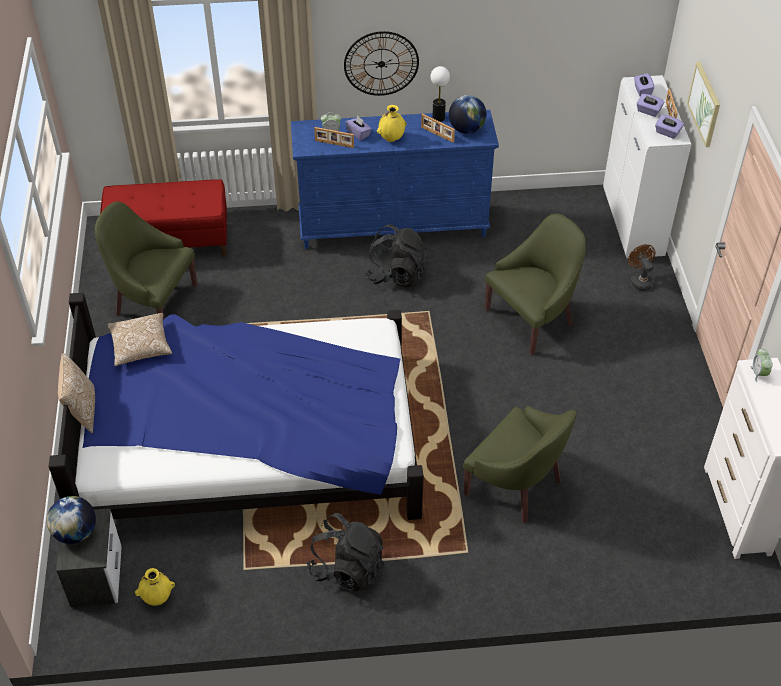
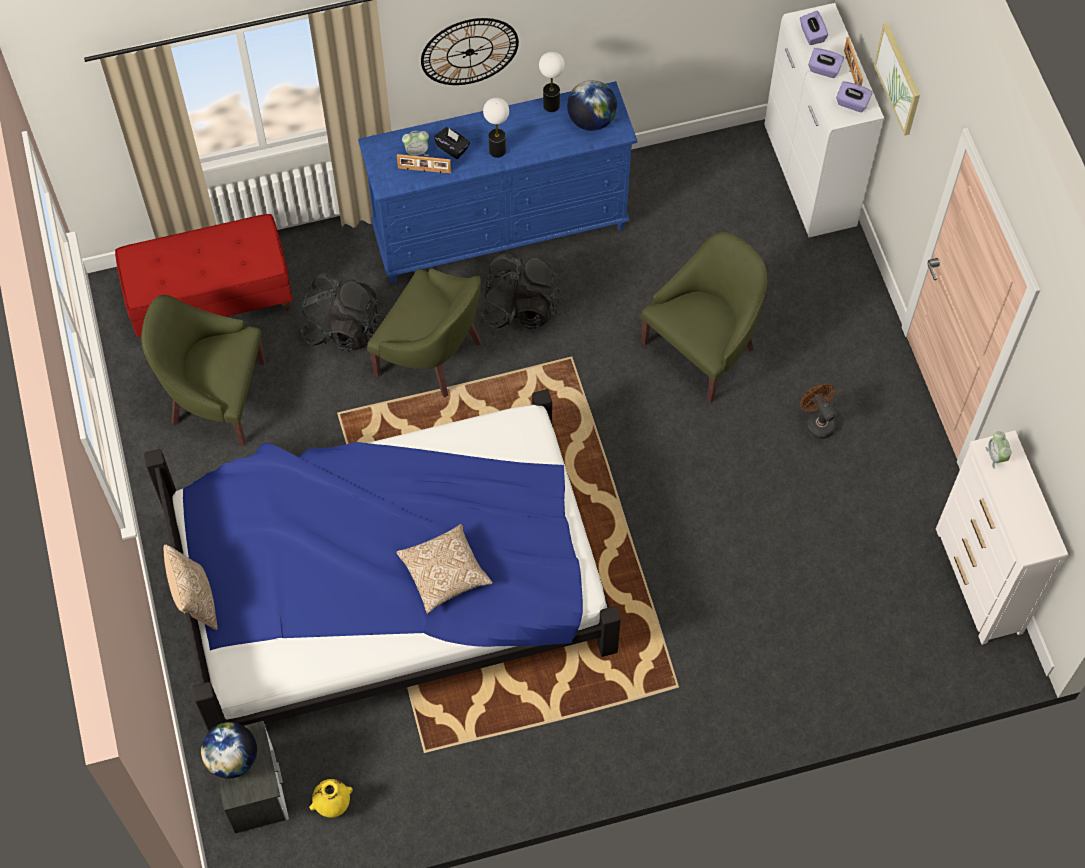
camera: 10 degrees left, 15 degrees up
pillow [107,313,172,366] -> pillow moved to [396,524,493,614]
black backpack [306,513,384,592] -> black backpack moved to [299,273,382,352]
purple tissue box [345,116,372,140] -> black tissue box [434,127,470,159]
yellow vase [377,105,407,142] -> table lamp [483,97,509,158]
picture frame [421,114,455,143] -> none
green armchair [463,406,576,523] -> green armchair moved to [367,268,481,398]
brown fan [628,244,655,291] -> brown fan moved to [800,384,836,439]

